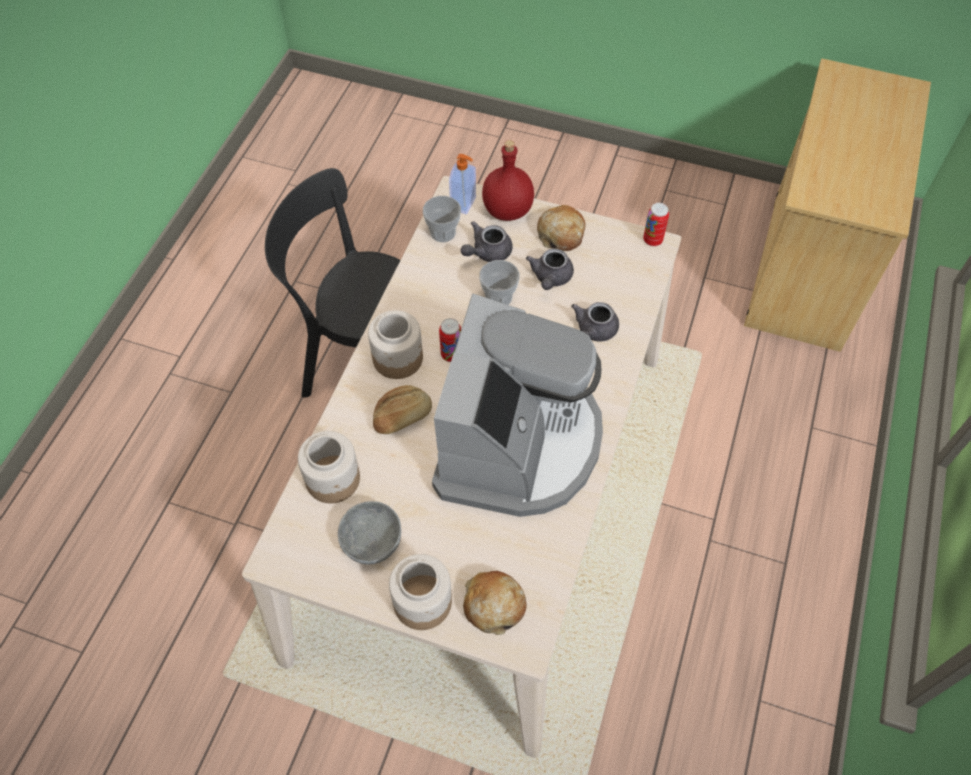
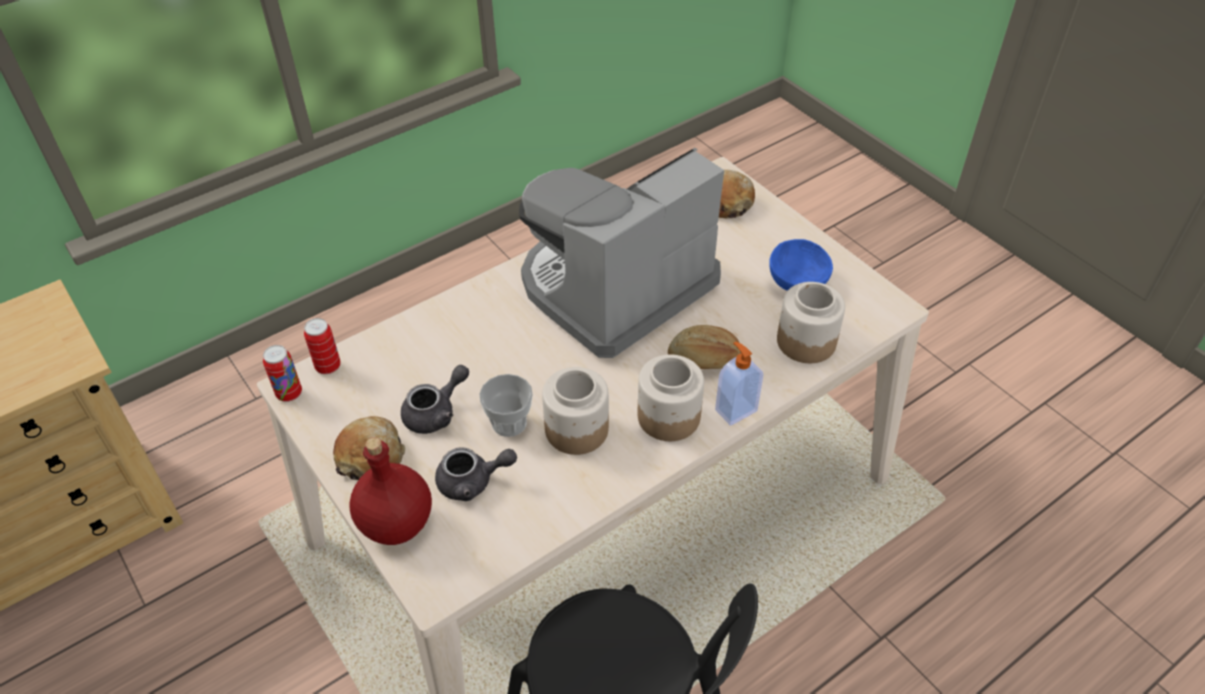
camera: 145 degrees left, 10 degrees down
grey bowl [338,501,401,565] -> blue bowl [769,239,833,291]
jar [389,554,452,630] -> jar moved to [542,367,609,455]
cup [423,196,461,242] -> none
can [439,318,461,362] -> can moved to [304,318,341,374]
soap dispenser [449,154,476,214] -> soap dispenser moved to [715,342,763,426]
grey teapot [571,302,619,342] -> none

